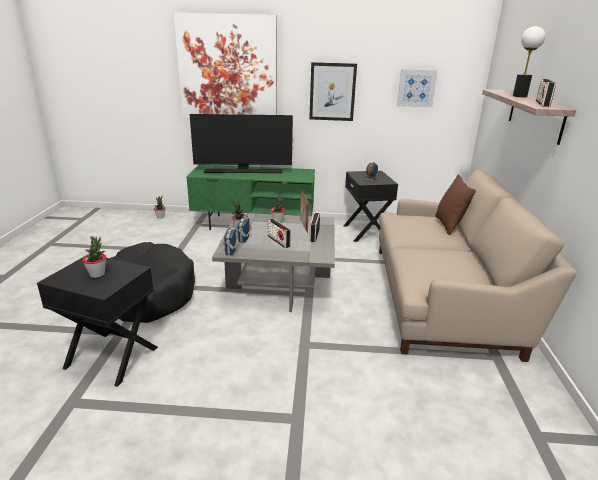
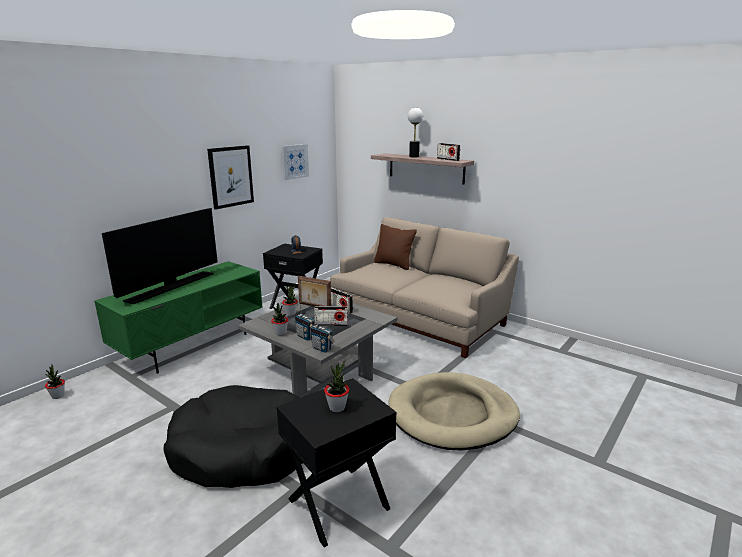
camera: 55 degrees left, 5 degrees down
picture [174,13,277,119] -> none
none -> beige dog bed [388,372,520,450]

